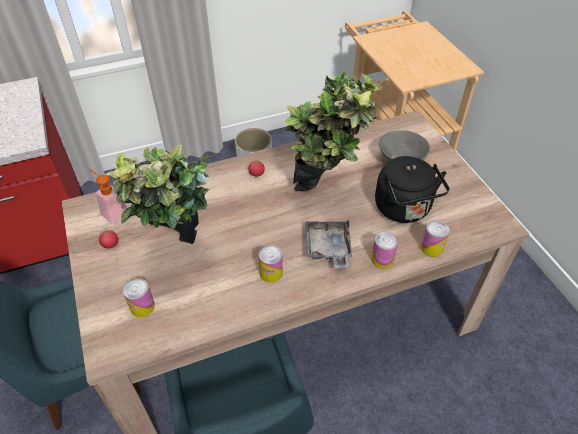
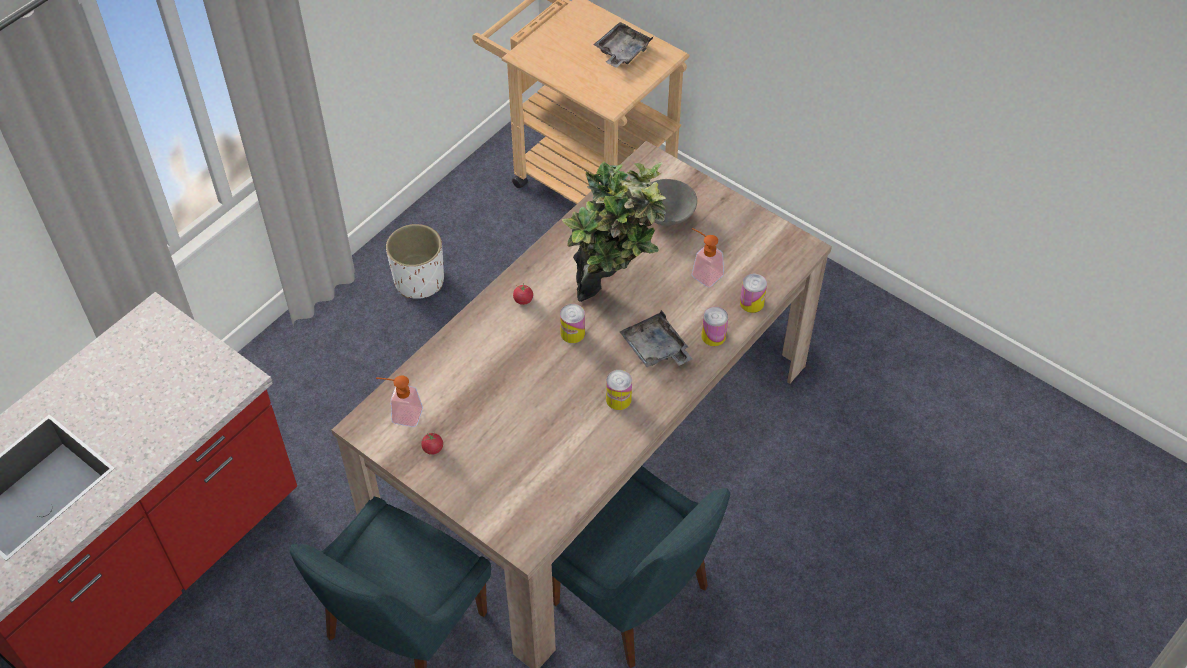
camera: 30 degrees left, 5 degrees up
potted plant [105,145,210,244] -> none
can [123,278,155,317] -> can moved to [560,304,585,343]
black kettle [375,156,450,223] -> soap dispenser [692,228,724,287]
none -> grey tray [593,22,653,68]

